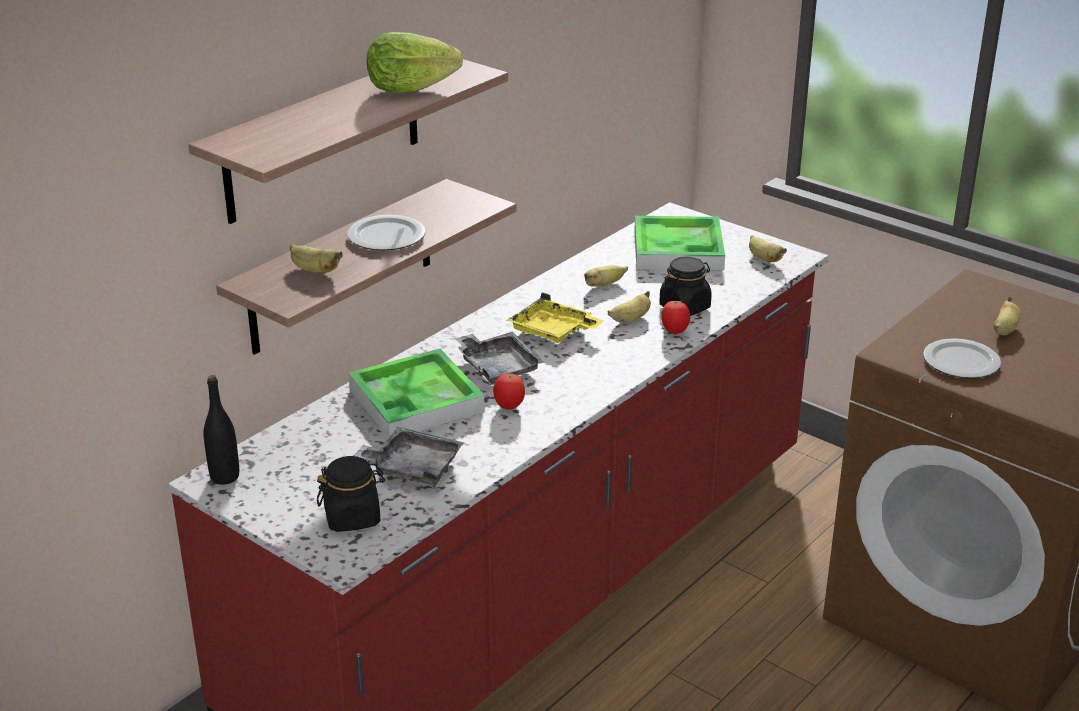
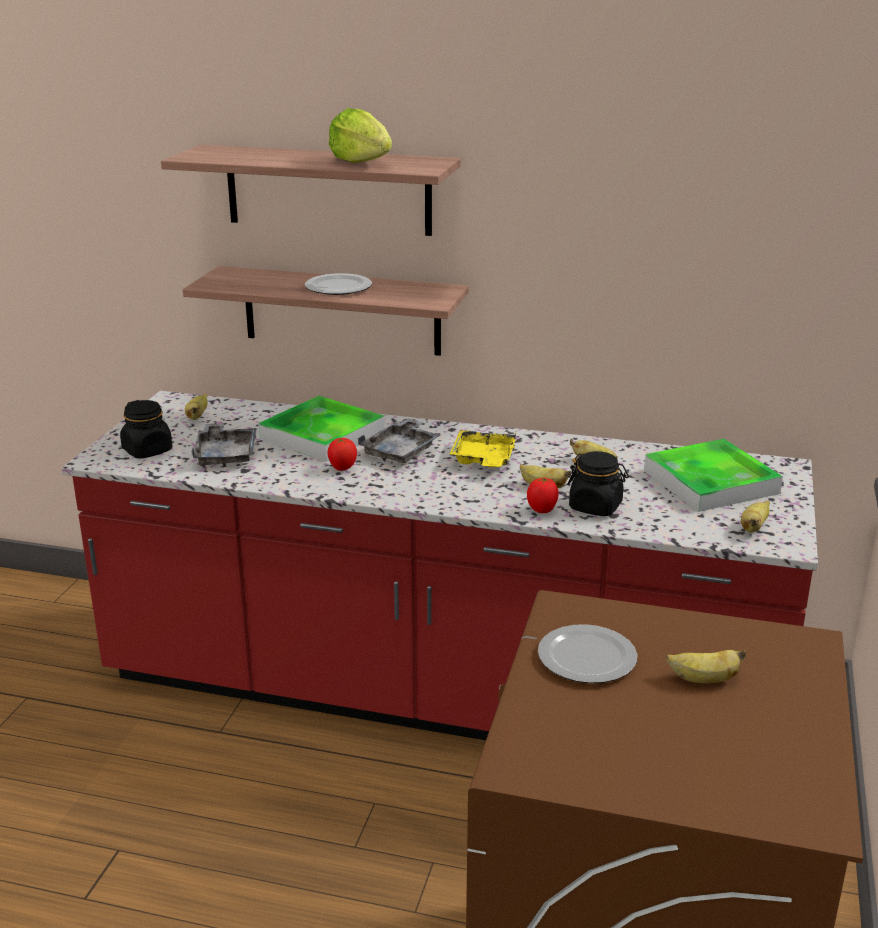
camera: 65 degrees right, 5 degrees down
black bottle [204,375,239,485] -> none
banana [290,244,343,273] -> banana moved to [185,394,208,420]

